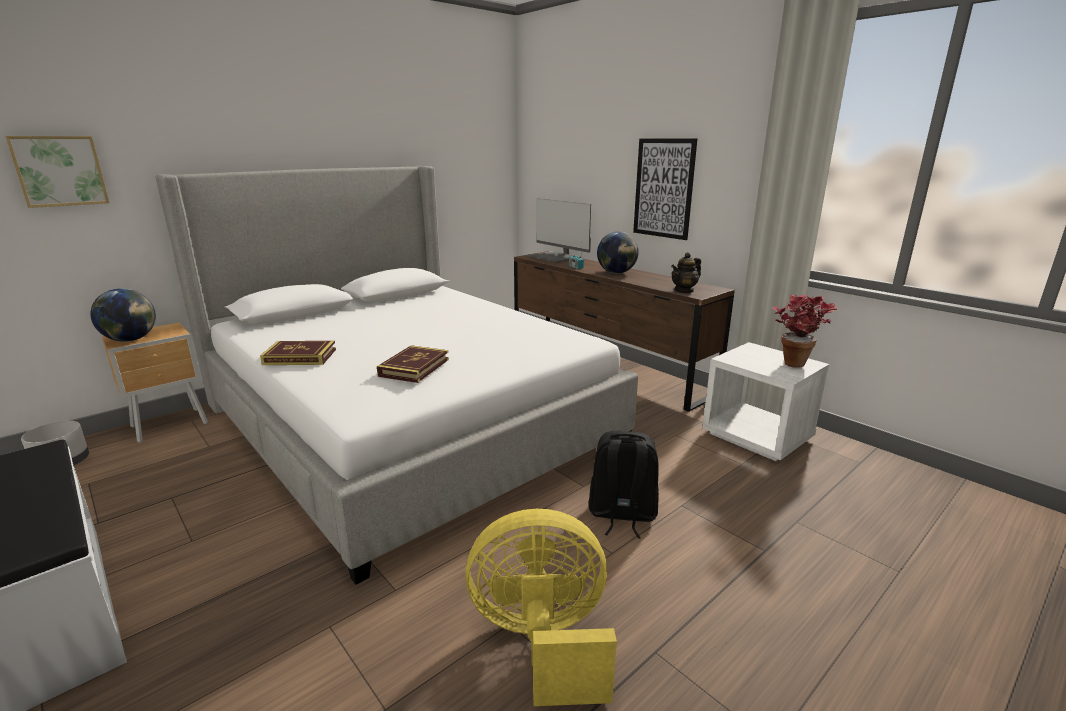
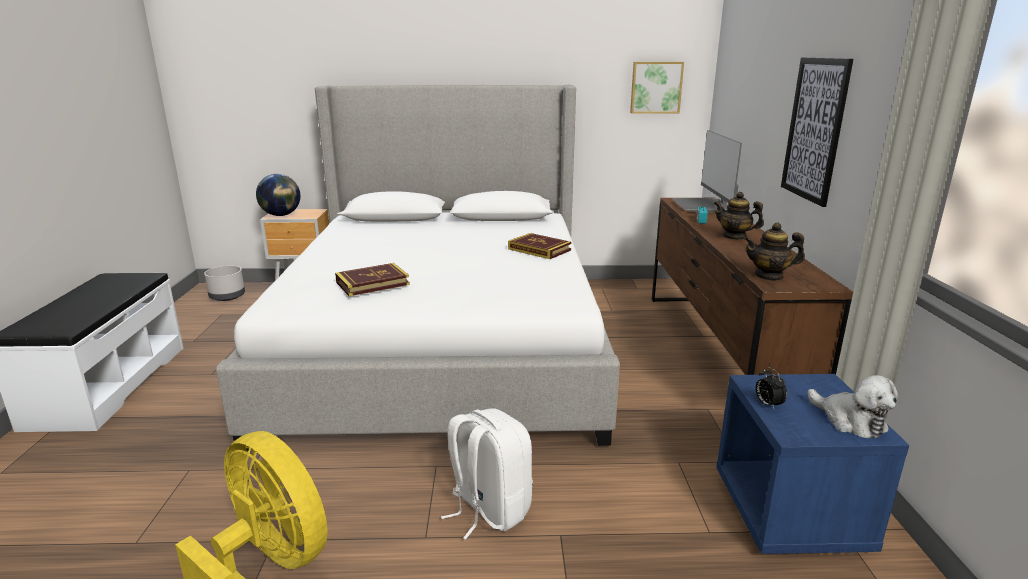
camera: 40 degrees right, 0 degrees up
picture [6,136,109,208] -> picture moved to [630,62,684,114]
book [260,341,336,365] -> book moved to [508,233,571,259]
black backpack [589,431,659,539] -> white backpack [441,408,533,540]
globe [597,231,639,274] -> teapot [714,192,764,240]
white nightstand [702,342,829,461] -> blue nightstand [716,374,909,554]
potted plant [773,294,838,367] -> plush toy [807,375,898,439]
none -> alarm clock [755,367,787,409]

